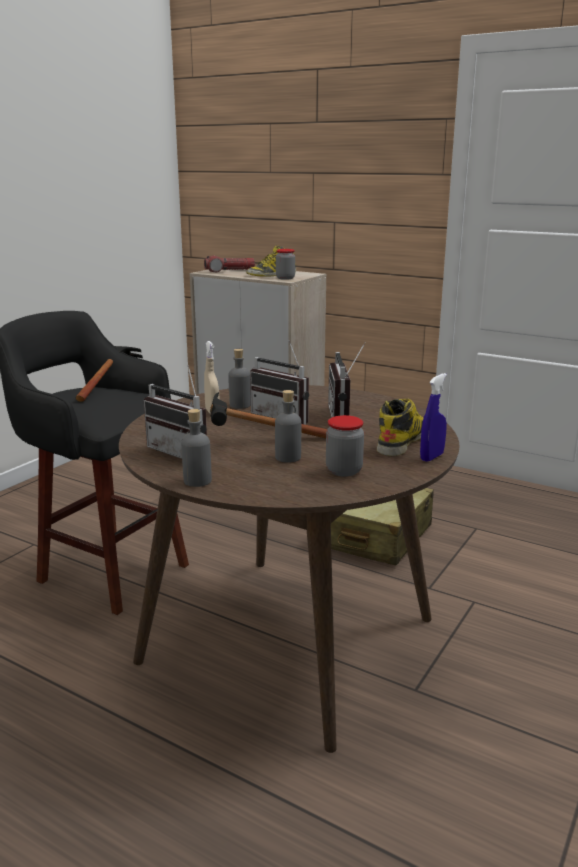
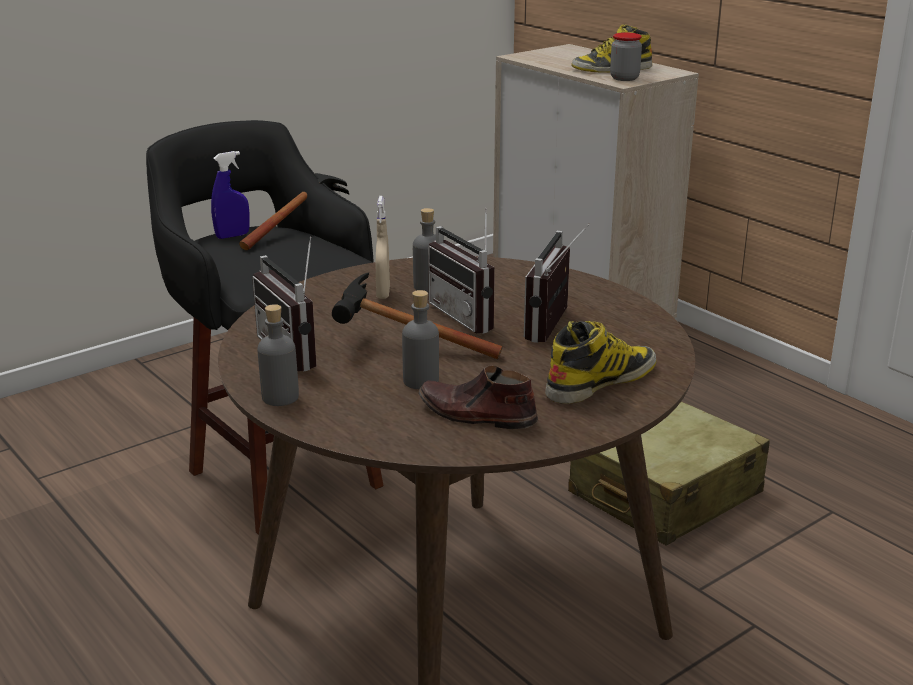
camera: 20 degrees right, 5 degrees up
flashlight [204,256,255,272] -> none
jar [326,415,364,477] -> brown shoe [419,365,538,429]
blue spray bottle [420,373,447,462] -> blue spray bottle moved to [211,151,250,239]

